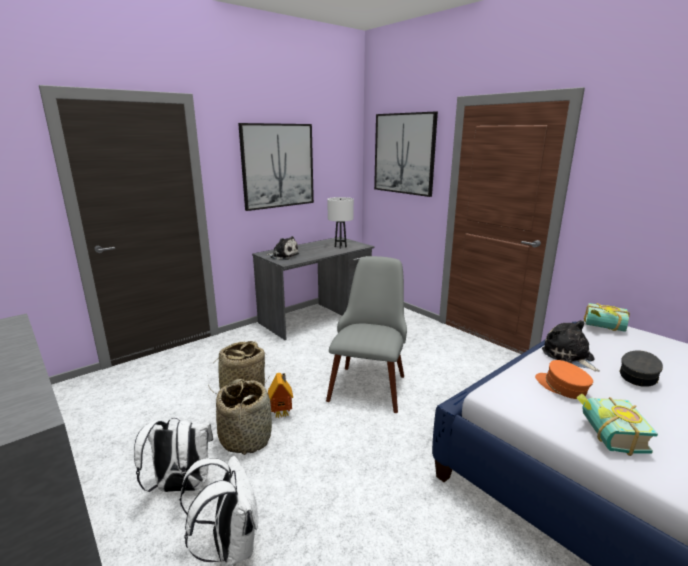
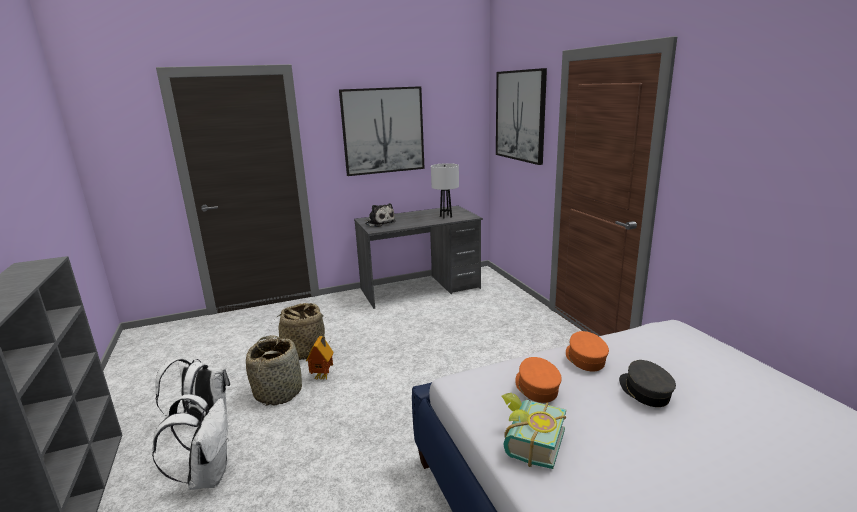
camera: 20 degrees right, 0 degrees up
grey chair [326,256,407,413] -> none
plush toy [542,320,600,372] -> orange cap [566,331,609,371]
book [584,303,630,332] -> none
grey cap [619,350,663,387] -> grey cap turned 75 degrees counterclockwise [619,360,676,407]

